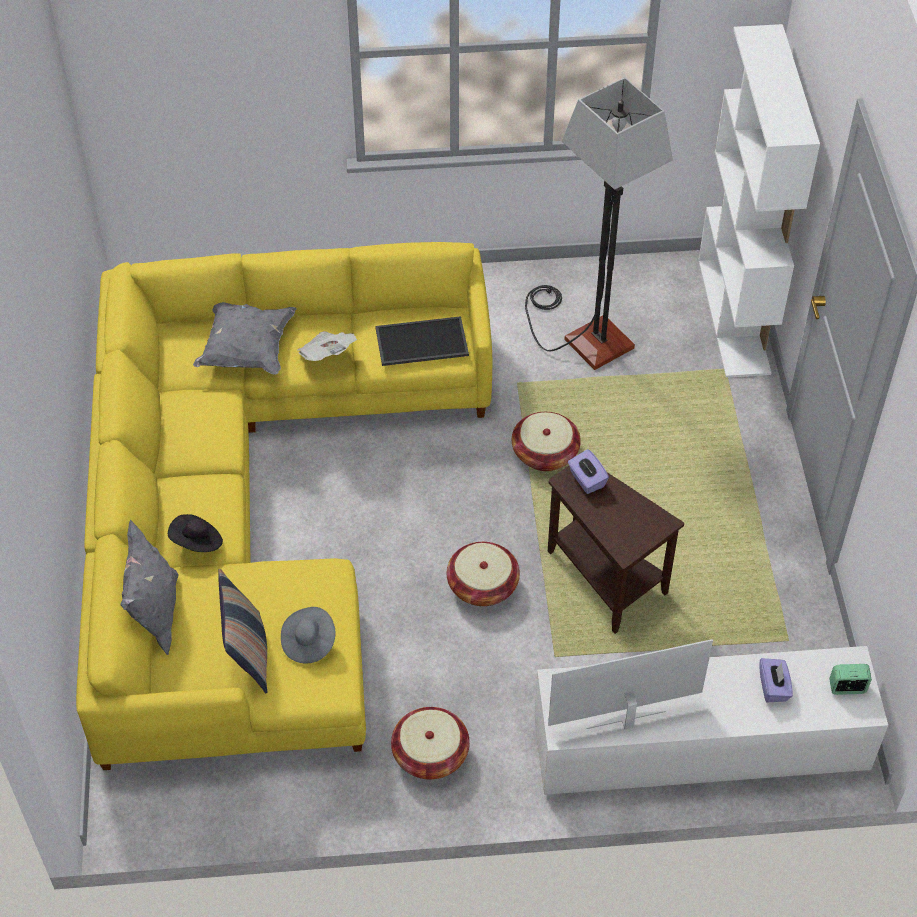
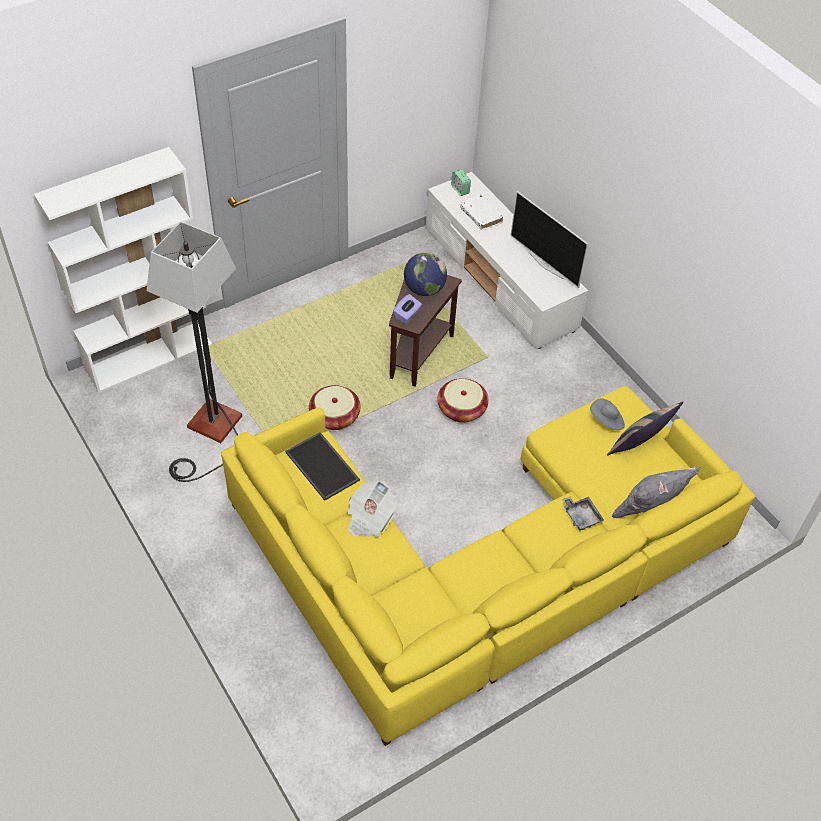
camera: 120 degrees left, 0 degrees up
black hat [168,514,223,552] -> grey tray [562,497,604,531]
grey pillow [193,302,297,375] -> none
basket [391,707,470,779] -> none
purple tissue box [759,658,793,702] -> white book [460,194,503,230]
none -> globe [404,252,447,296]

